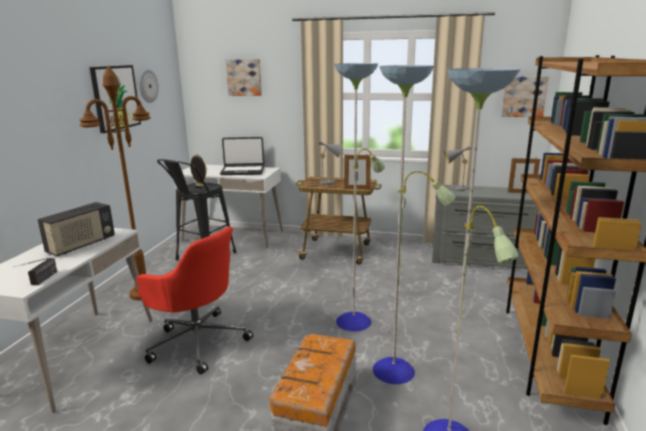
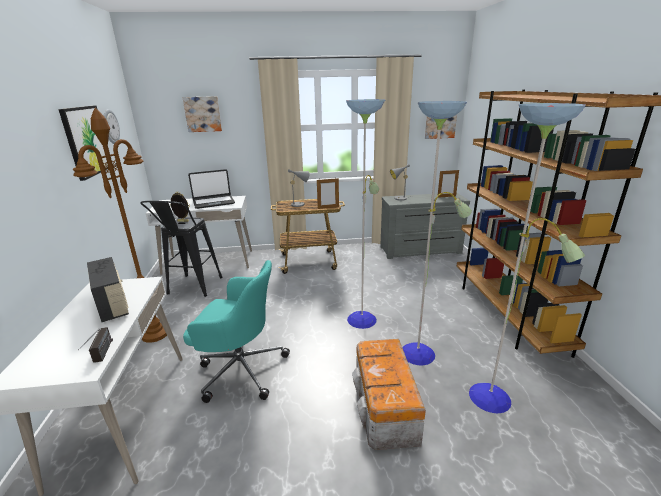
camera: 20 degrees left, 5 degrees up
radio [37,202,115,256] -> radio turned 45 degrees counterclockwise [87,257,129,322]
red office chair [136,226,253,374] -> turquoise office chair [183,260,290,403]

